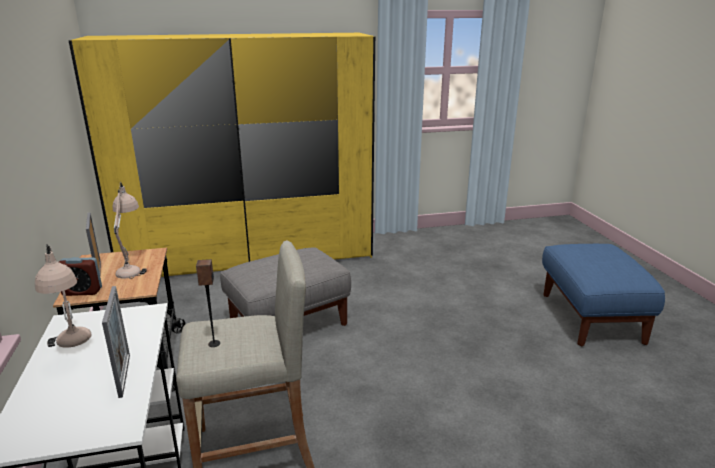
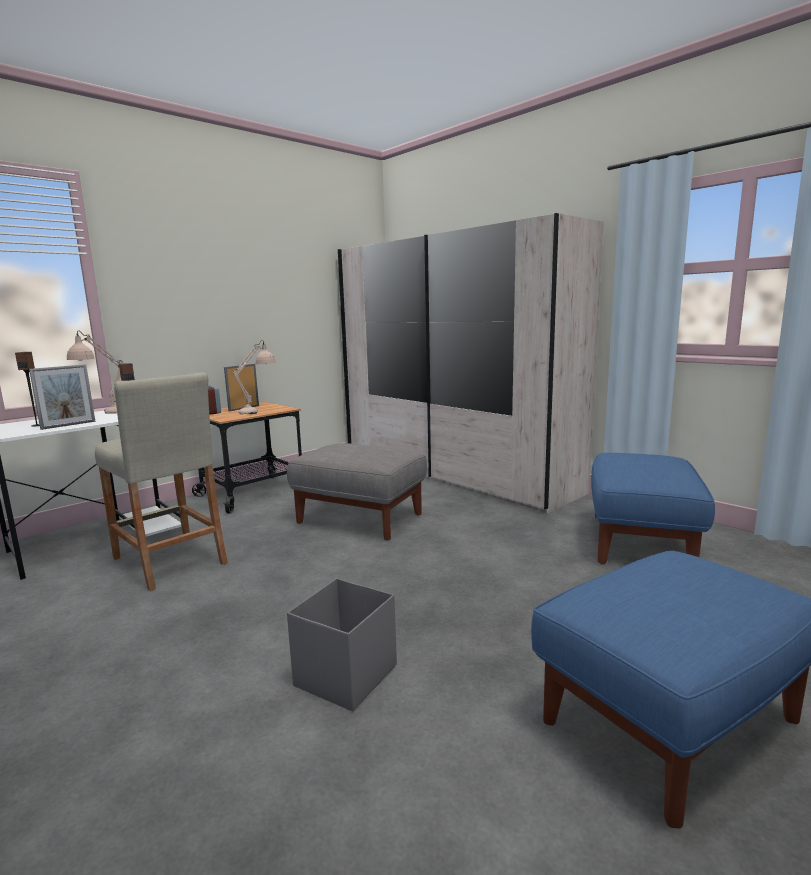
camera: 60 degrees right, 10 degrees down
yellow wardrobe [69,33,375,277] -> white wardrobe [338,213,604,513]
none -> speaker [15,352,40,427]
none -> grey storage box [287,578,397,711]
none -> blue ottoman [591,453,715,564]

